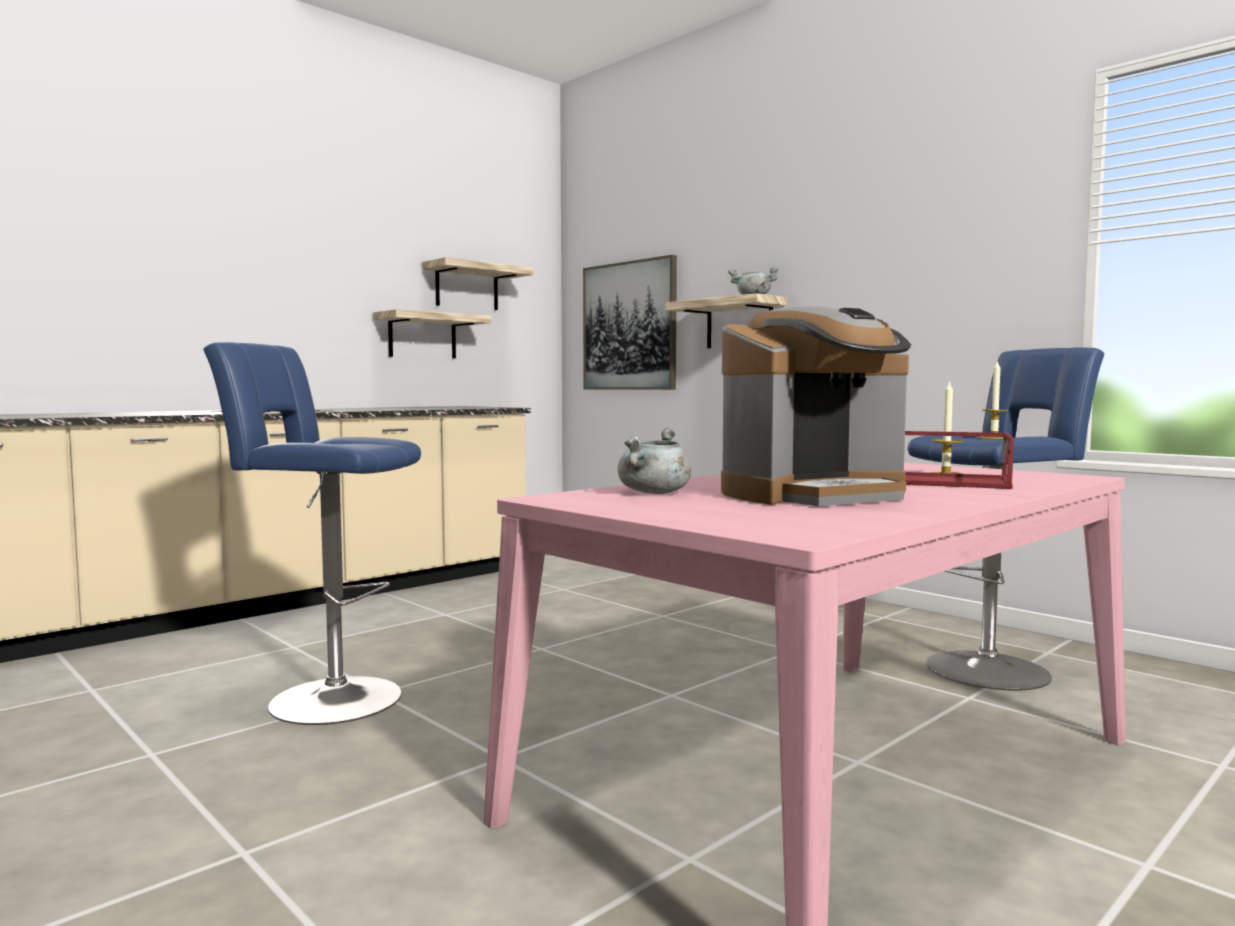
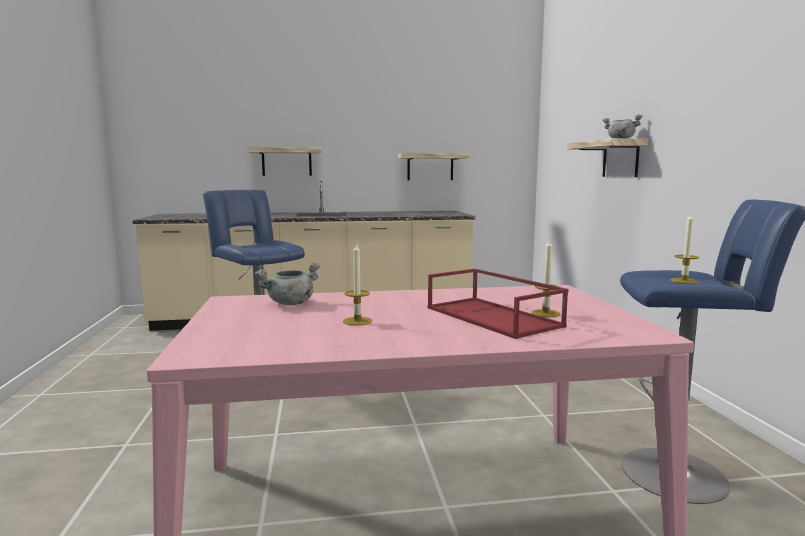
camera: 35 degrees right, 5 degrees up
shelf [422,257,533,310] -> shelf moved to [247,147,321,176]
picture [583,255,677,390] -> none
coffee machine [721,306,911,506] -> candle [343,242,372,326]

